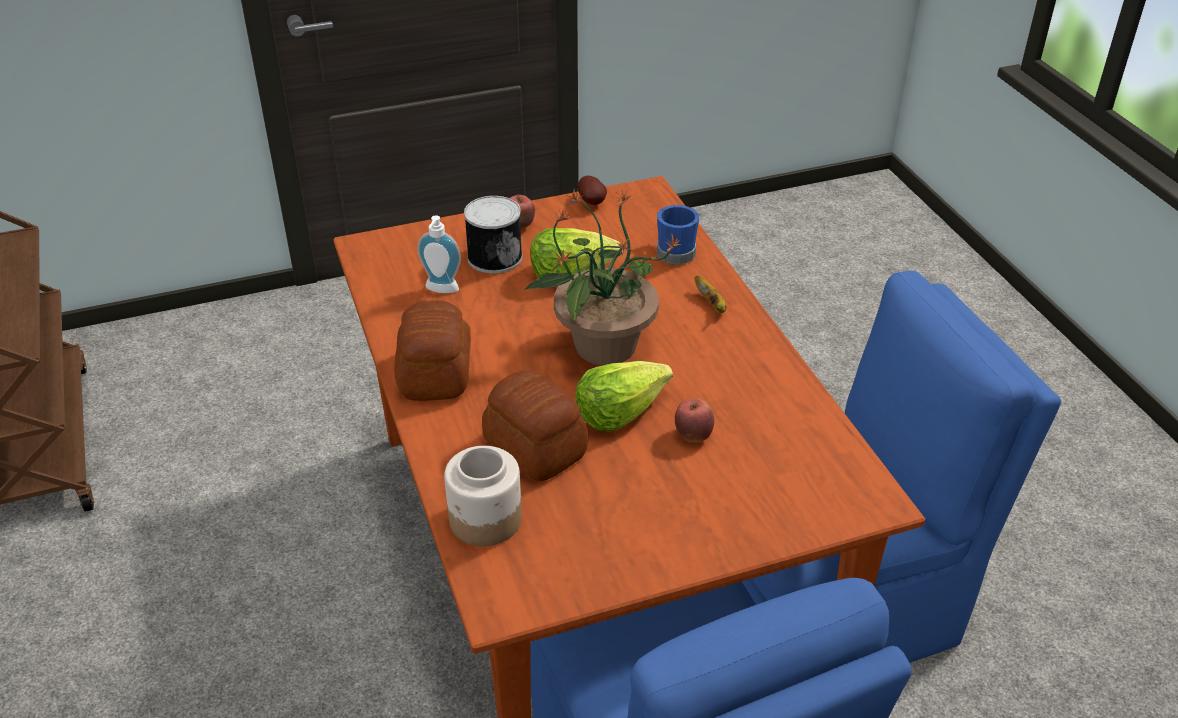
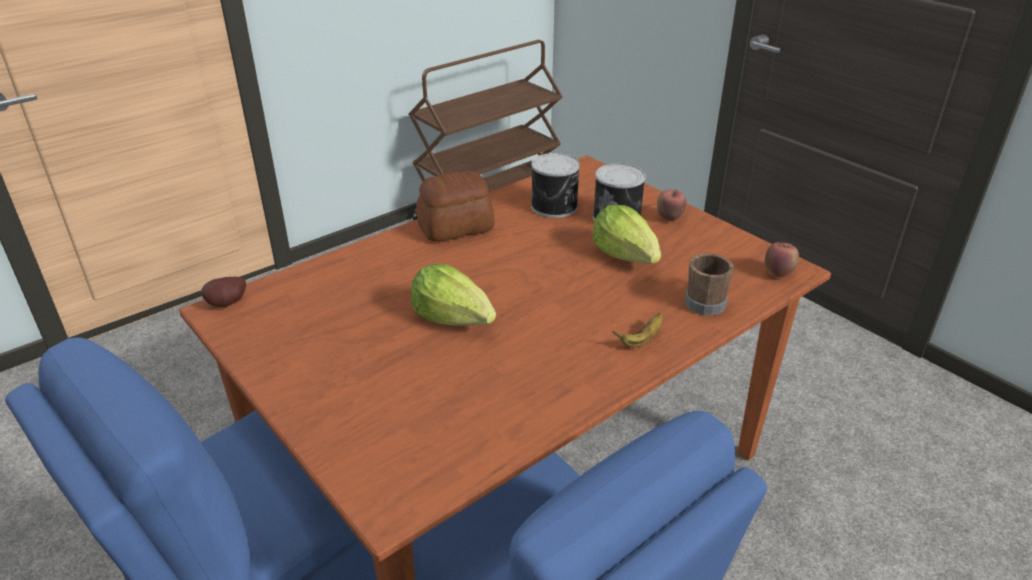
camera: 70 degrees right, 5 degrees down
soap dispenser [417,215,461,293] -> can [531,153,580,218]
jar [444,446,522,546] -> none
bread [482,370,588,481] -> none
potted plant [524,188,682,365] -> none
potato [578,176,607,205] -> potato moved to [201,277,246,307]
blue mug [657,205,699,265] -> brown mug [685,253,734,316]
apple [675,399,714,442] -> apple moved to [765,242,799,277]

